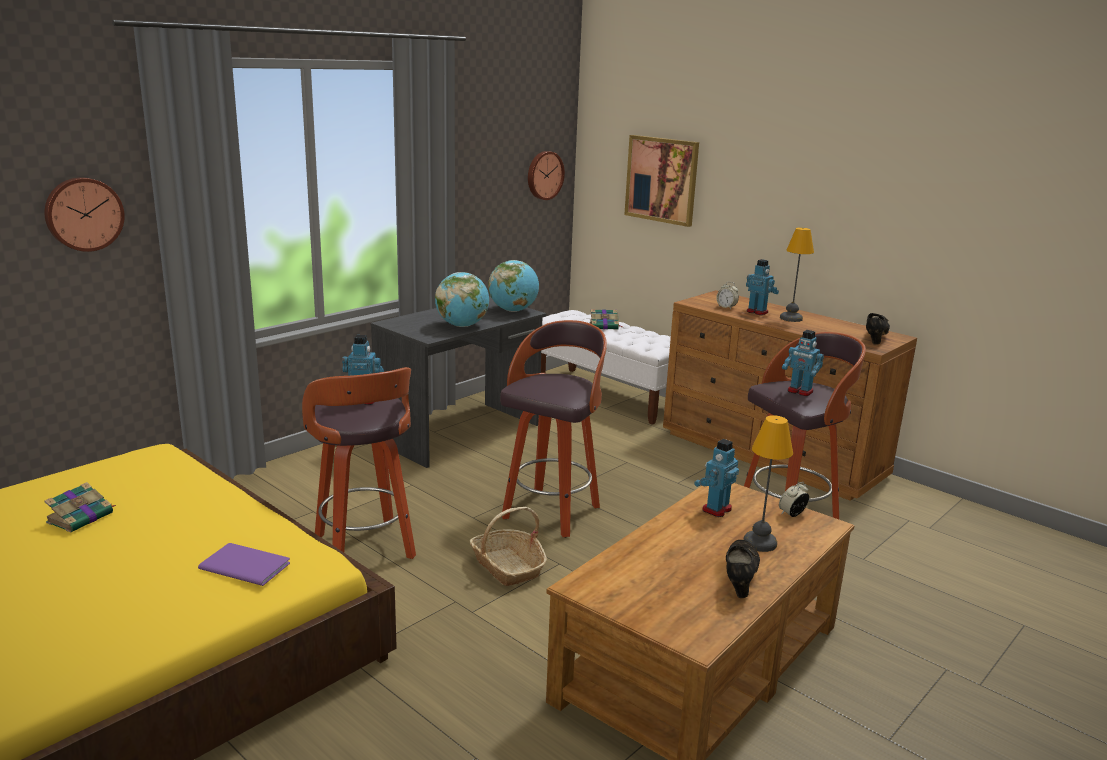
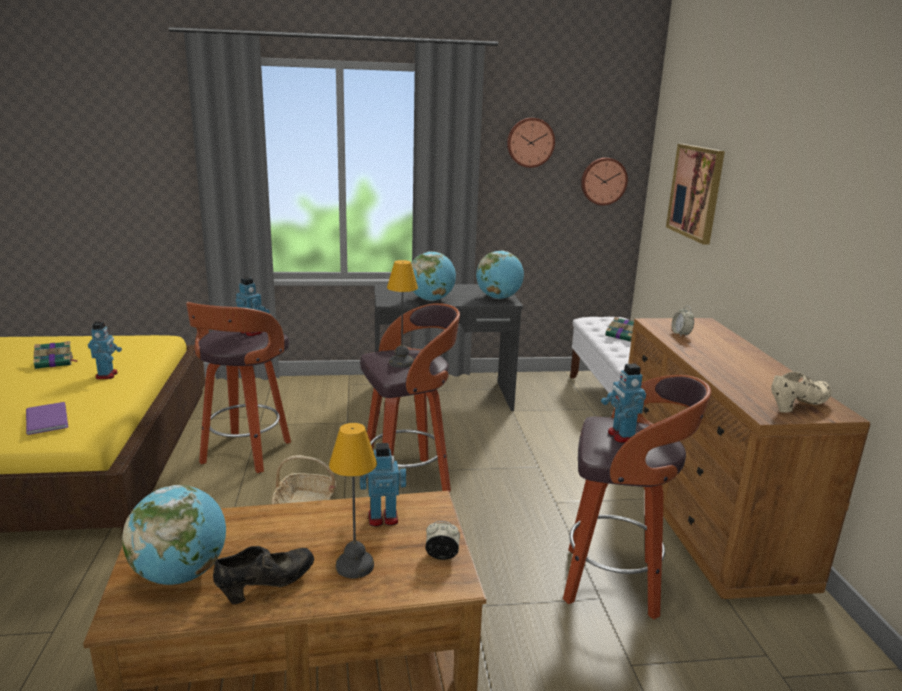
camera: 40 degrees right, 0 degrees up
wall clock [45,177,125,252] -> wall clock moved to [507,118,555,168]
toy robot [746,259,779,315] -> toy robot moved to [88,322,122,379]
table lamp [780,228,814,322] -> table lamp moved to [387,260,418,368]
black shoe [866,313,890,345] -> beige shoe [771,371,832,413]
none -> globe [122,485,226,585]

